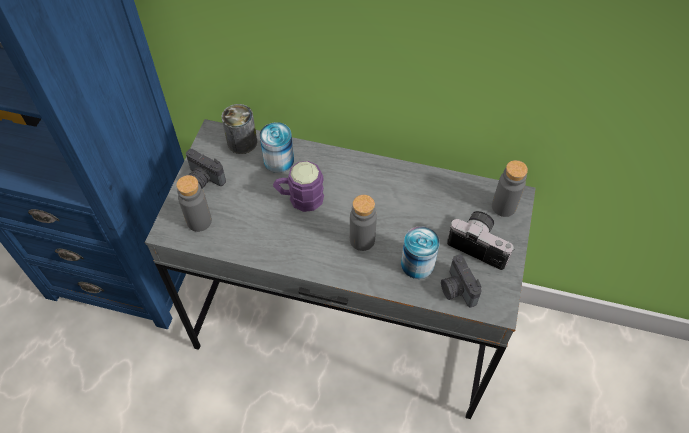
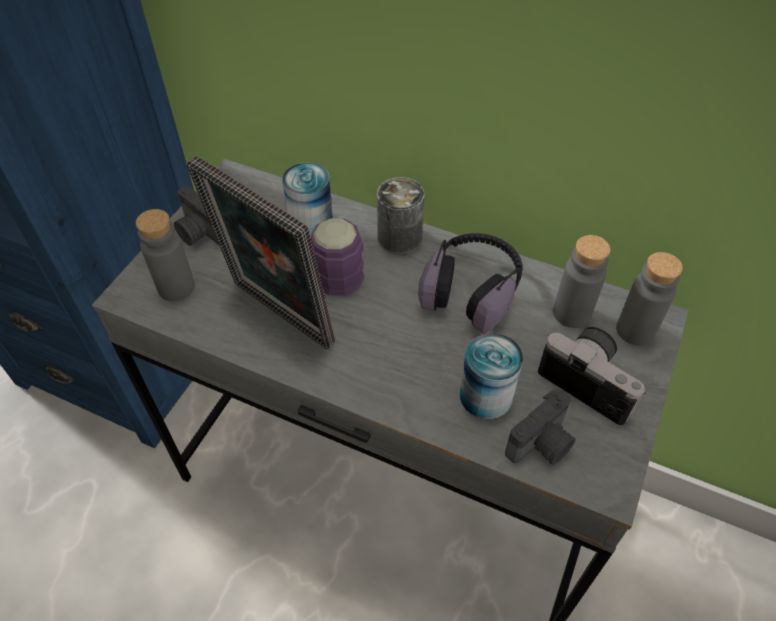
camera: 10 degrees right, 5 degrees down
can [222,104,257,154] -> can moved to [377,177,425,254]
grey bottle [350,195,377,251] -> grey bottle moved to [553,235,611,328]
camera [441,254,482,308] -> camera turned 120 degrees counterclockwise [505,389,576,465]
none -> picture frame [186,156,335,349]
none -> headphones [418,233,523,334]

